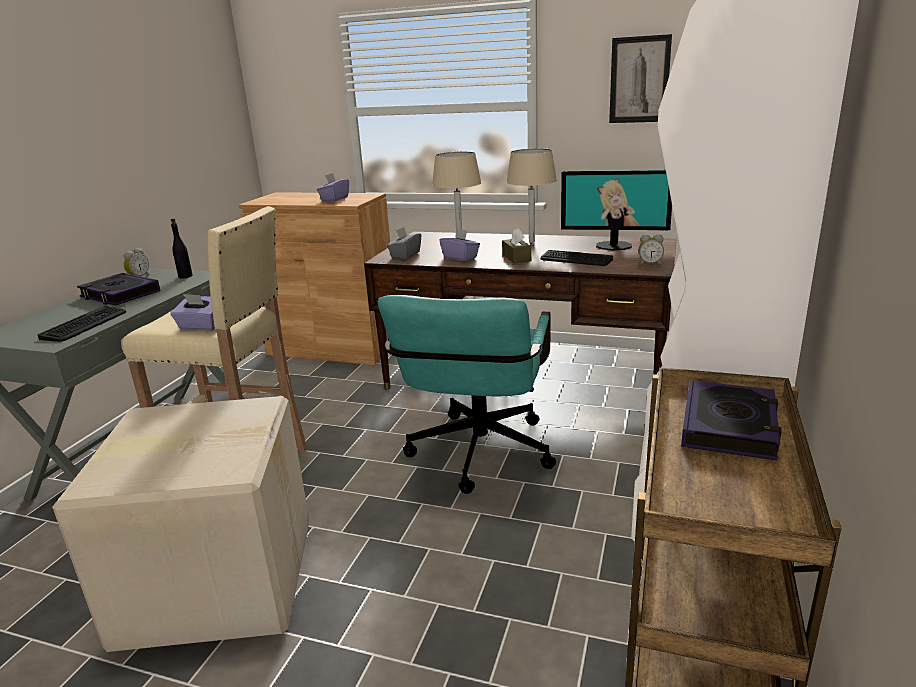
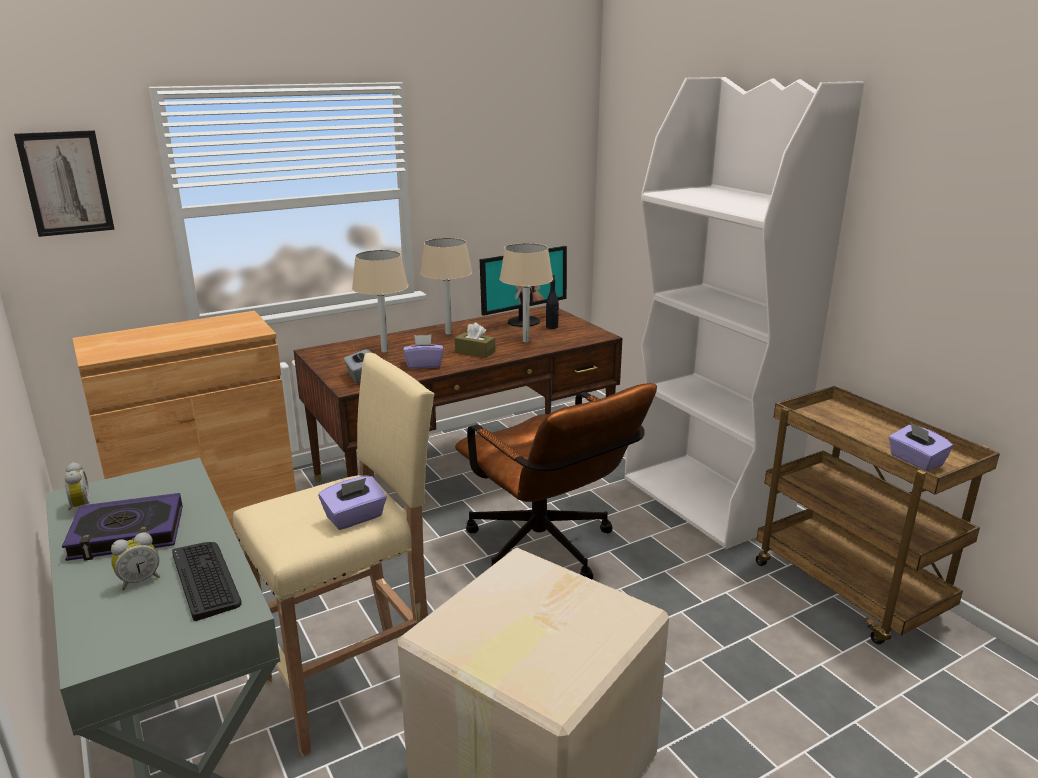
camera: 50 degrees left, 0 degrees up
black bottle [171,218,193,279] -> black bottle moved to [546,274,559,329]
purple tissue box [317,173,349,201] -> purple tissue box moved to [889,423,953,471]
turquoise office chair [378,295,556,494] -> brown office chair [455,383,657,579]
keyboard [541,250,613,266] -> beige table lamp [499,243,553,343]
picture [609,34,672,123] -> picture moved to [14,130,115,237]
alarm clock [639,234,664,266] -> alarm clock moved to [111,532,160,590]
book [681,380,782,460] -> none

